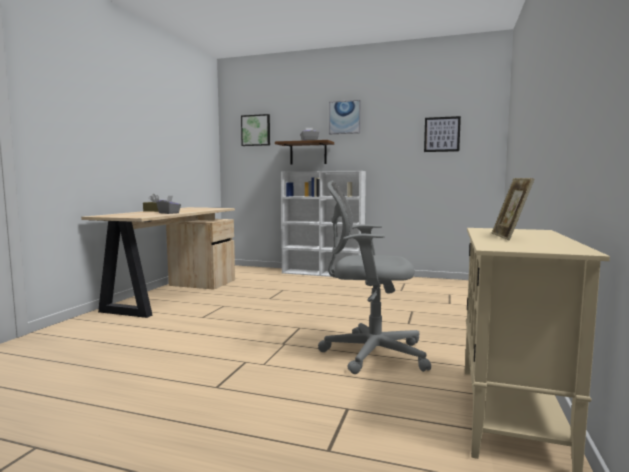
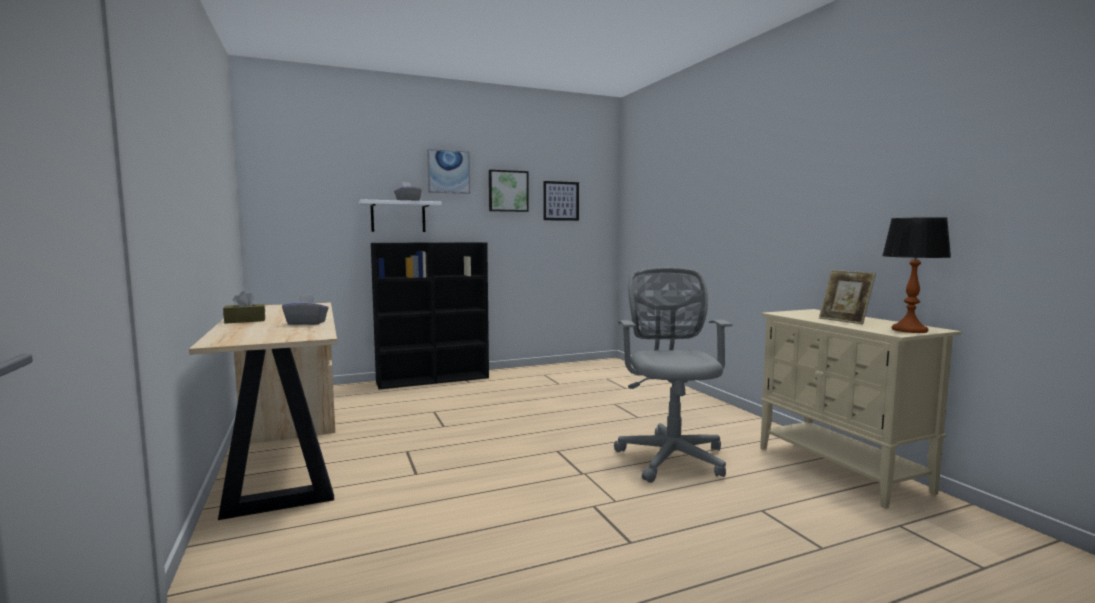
camera: 40 degrees left, 0 degrees up
picture [241,114,270,146] -> picture moved to [489,170,529,212]
brown shelf [275,140,334,164] -> white shelf [359,199,442,232]
white bookcase [281,171,366,277] -> black bookcase [371,242,489,389]
grey office chair [318,181,431,374] -> grey office chair turned 120 degrees clockwise [614,267,733,483]
none -> table lamp [882,217,951,333]

